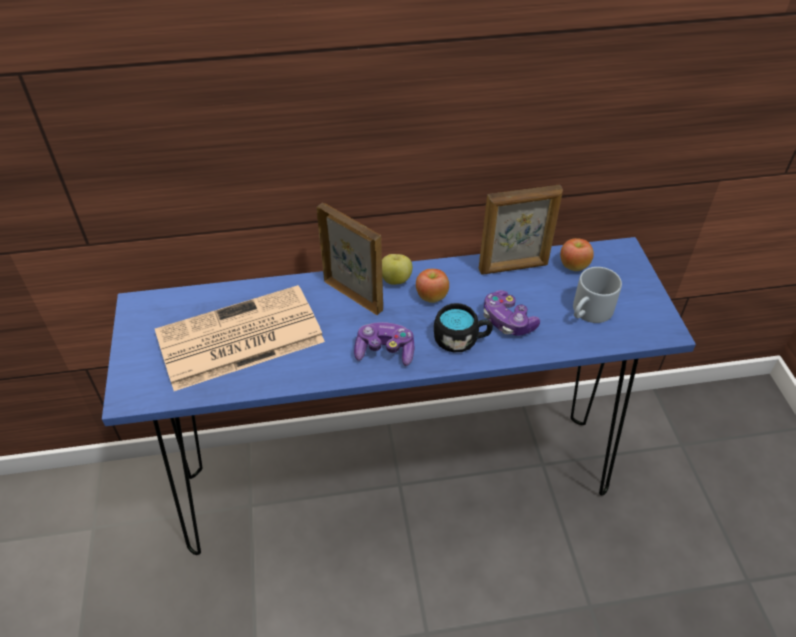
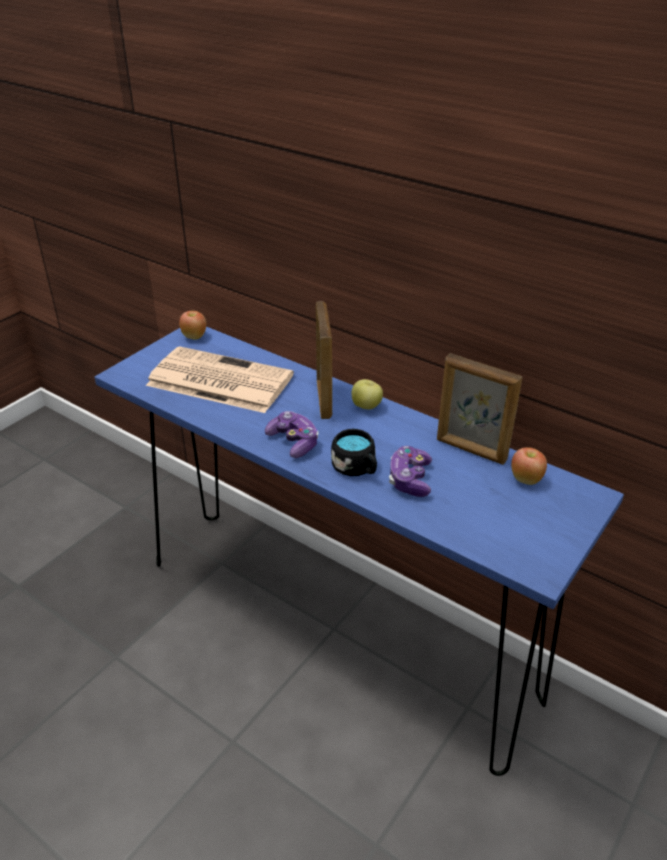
camera: 45 degrees right, 10 degrees down
apple [416,269,449,303] -> apple moved to [179,311,206,340]
grey mug [573,267,622,323] -> none

